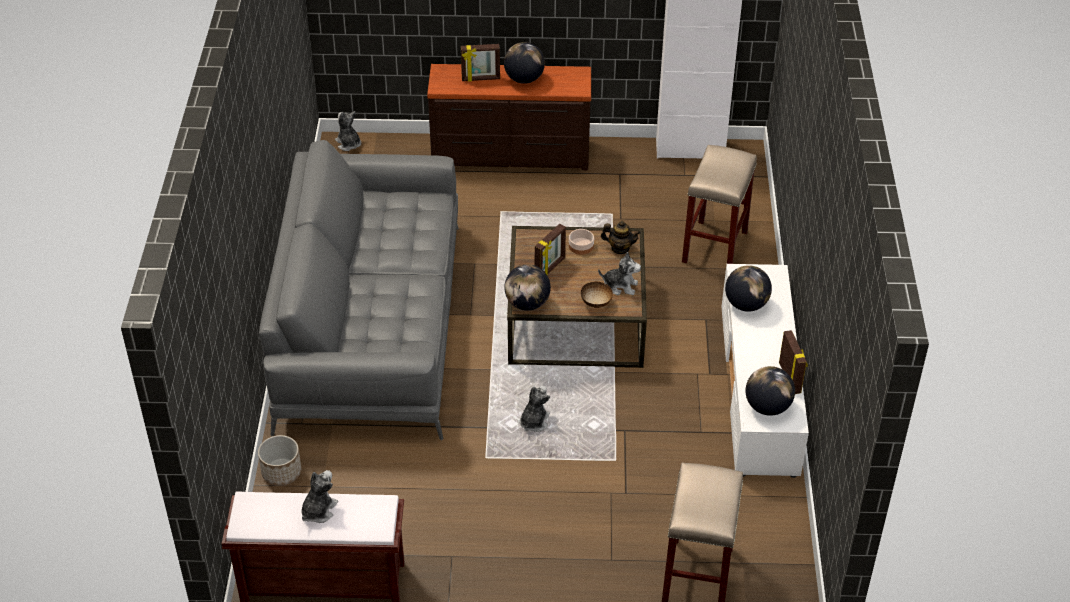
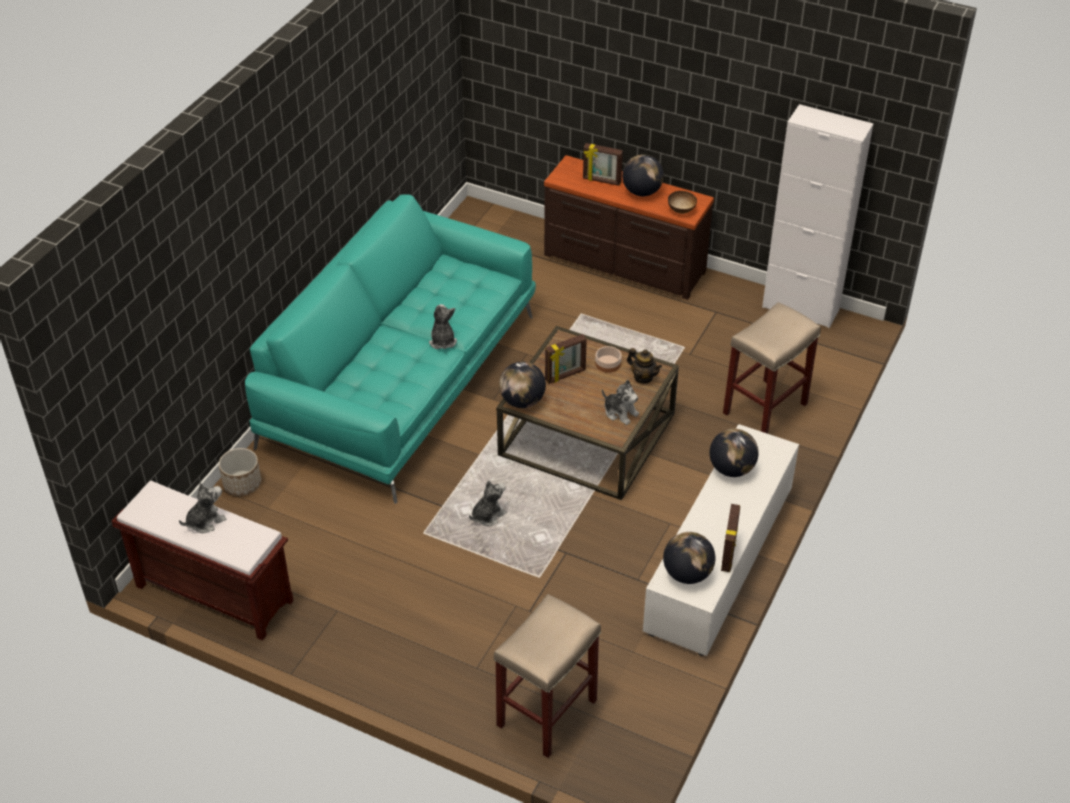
camera: 25 degrees right, 0 degrees up
grey sofa [259,140,459,441] -> turquoise sofa [245,194,536,504]
plush toy [335,111,361,151] -> plush toy moved to [429,304,457,349]
bowl [581,282,613,308] -> bowl moved to [668,191,697,214]

